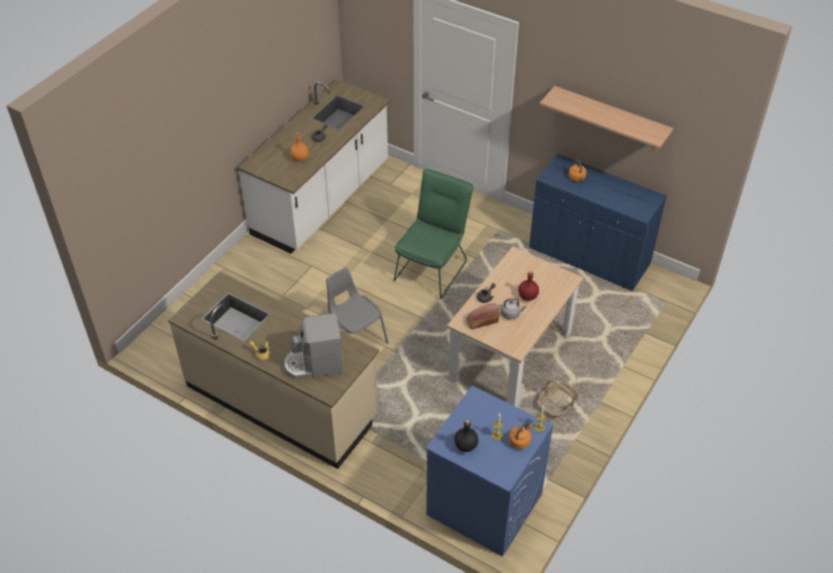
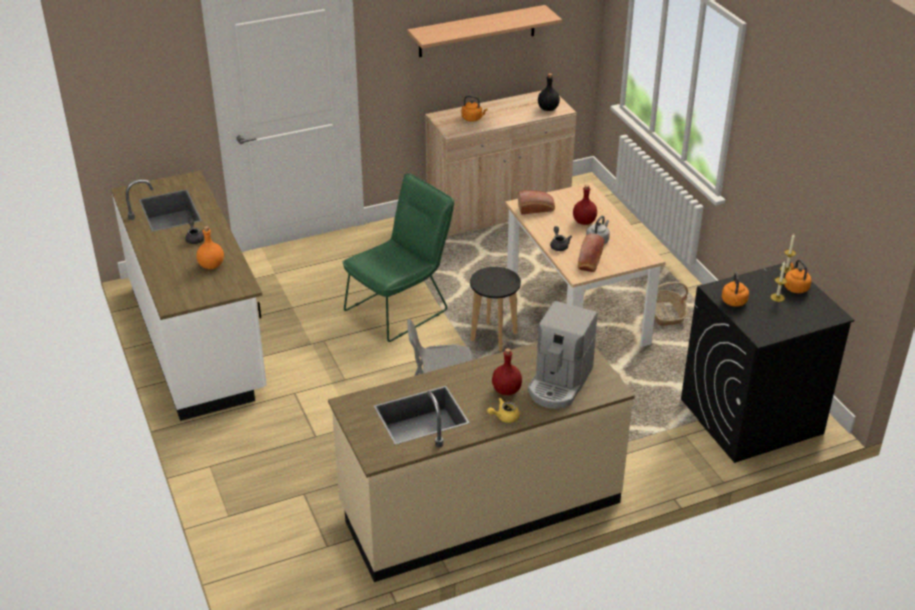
camera: 55 degrees left, 10 degrees down
green chair [394,169,473,299] -> green chair turned 75 degrees clockwise [343,173,454,342]
blue washing machine [426,386,553,557] -> black washing machine [681,262,854,463]
black bottle [454,420,478,452] -> black bottle moved to [538,73,560,111]
blue cabinet [529,154,667,291] -> beige cabinet [425,91,576,236]
none -> black stool [470,267,521,352]
none -> red bottle [492,348,522,395]
none -> bread [518,190,555,215]
none -> orange kettle [722,272,749,307]

